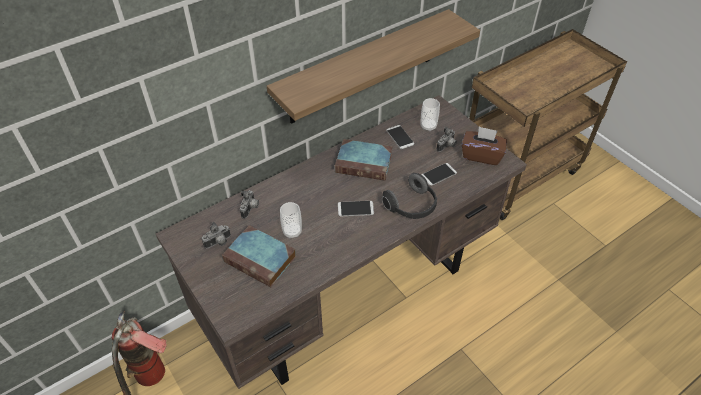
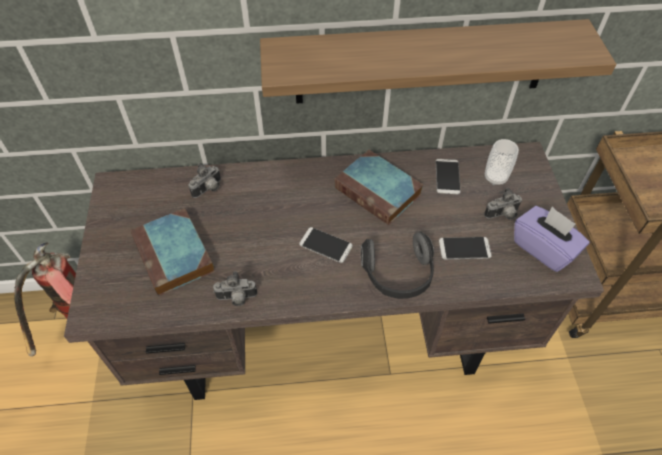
camera: 30 degrees right, 5 degrees up
camera [202,222,231,249] -> camera moved to [213,271,257,306]
cup [280,202,302,239] -> none
brown tissue box [462,126,507,165] -> purple tissue box [514,206,590,272]

